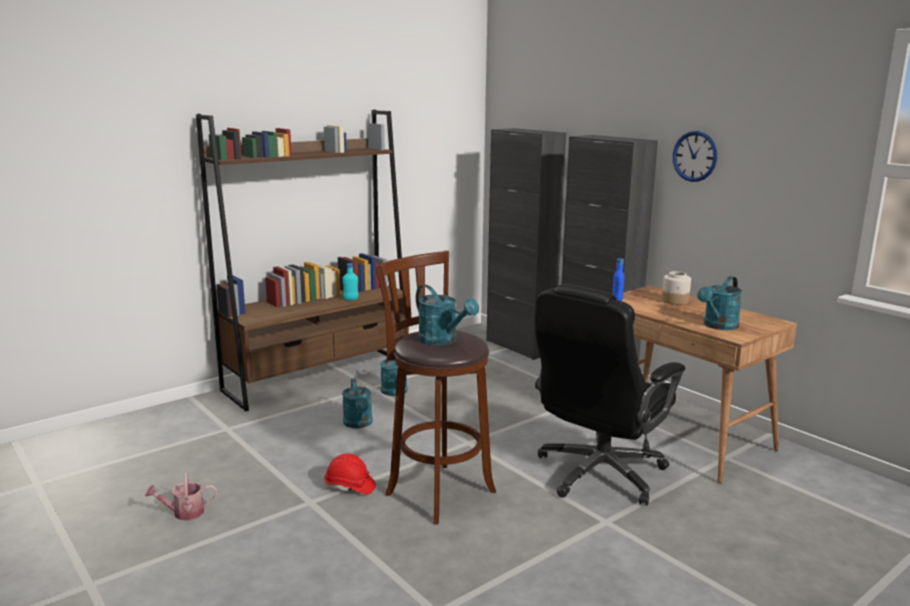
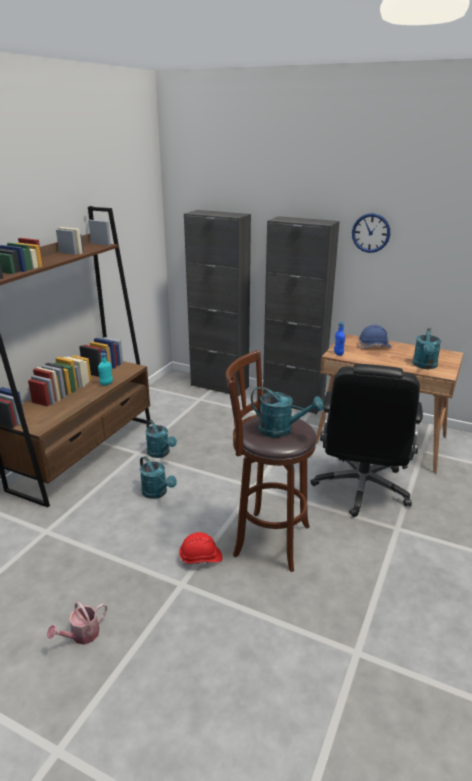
camera: 25 degrees left, 10 degrees up
jar [662,271,691,305] -> blue hard hat [358,325,391,349]

